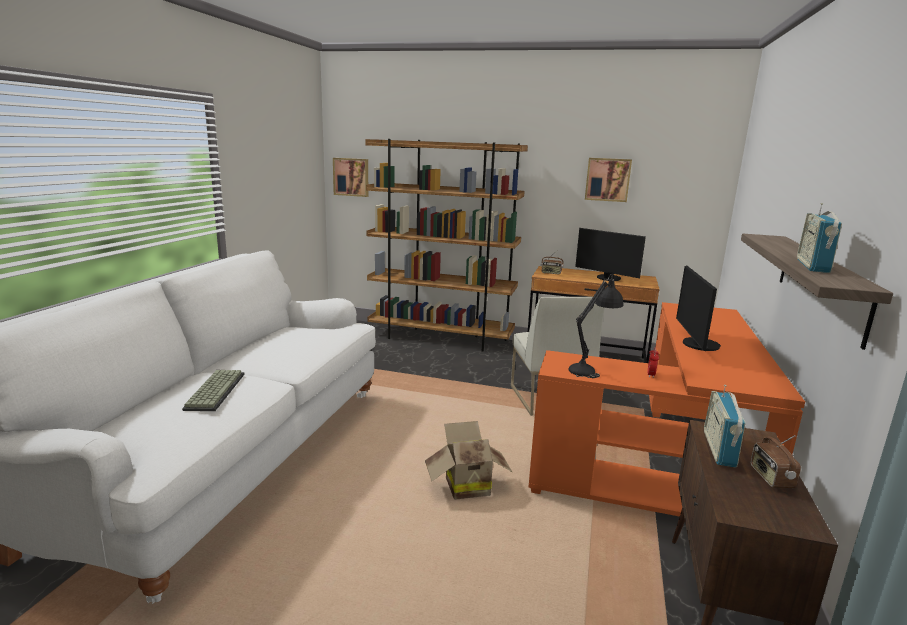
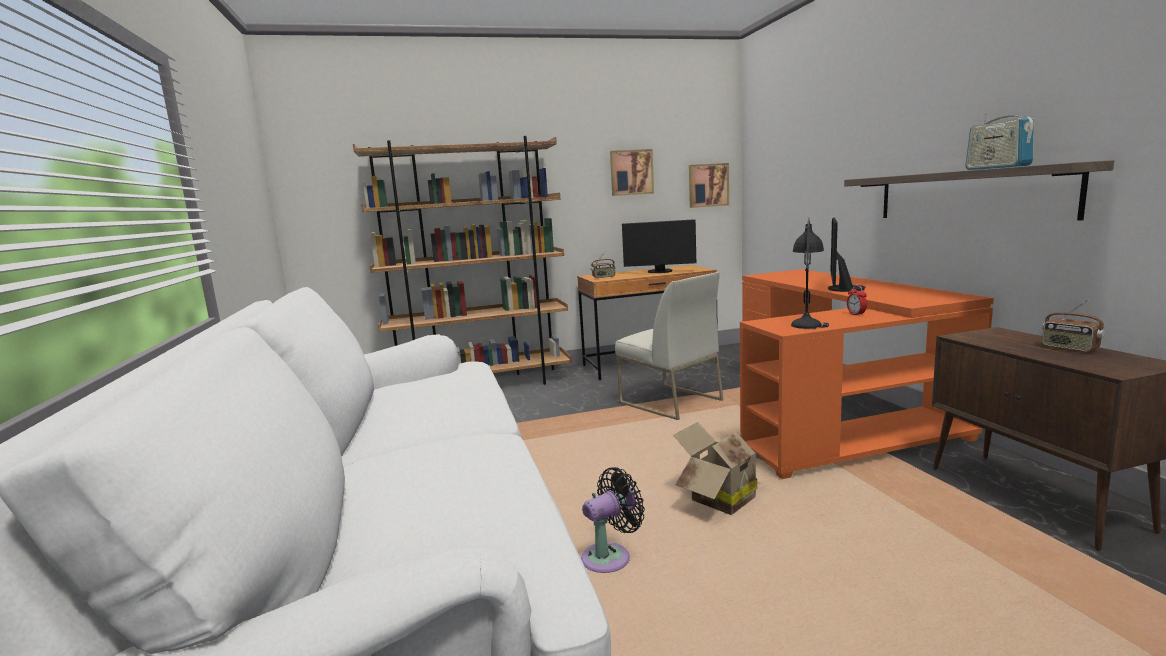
camera: 30 degrees left, 5 degrees down
keyboard [182,370,245,411] -> none
picture [333,158,369,197] -> picture moved to [689,163,729,208]
monitor [676,266,721,352] -> monitor turned 45 degrees clockwise [828,217,866,292]
radio [704,385,745,468] -> none
none -> black fan [581,467,645,573]

